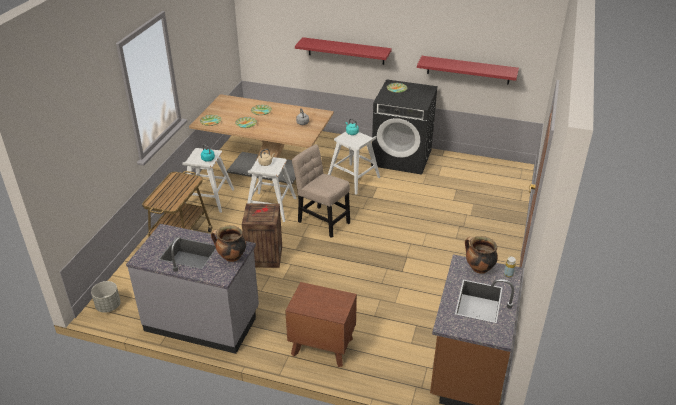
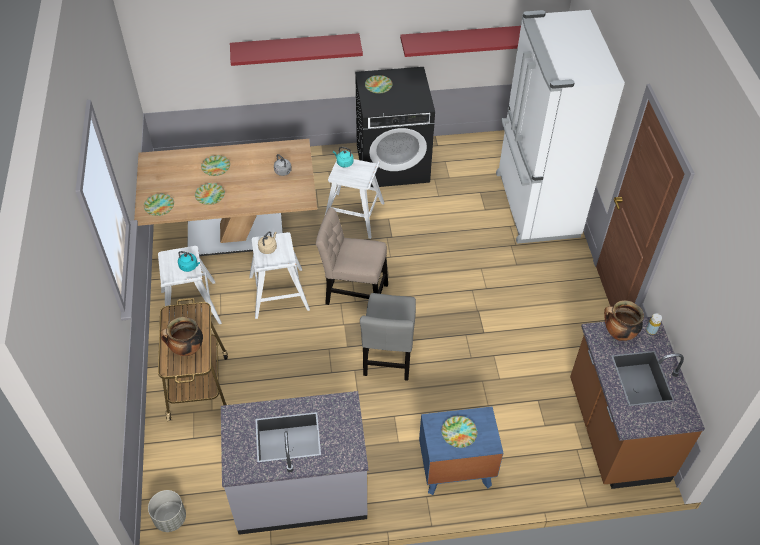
camera: 25 degrees left, 15 degrees up
cooking pot [211,225,246,262] -> cooking pot moved to [160,317,203,356]
crate [242,203,282,268] -> none
brown nightstand [285,282,357,367] -> blue nightstand [419,407,503,495]
none -> grey chair [360,293,416,381]
none -> plate [442,416,477,448]
none -> white fridge [496,10,625,244]

